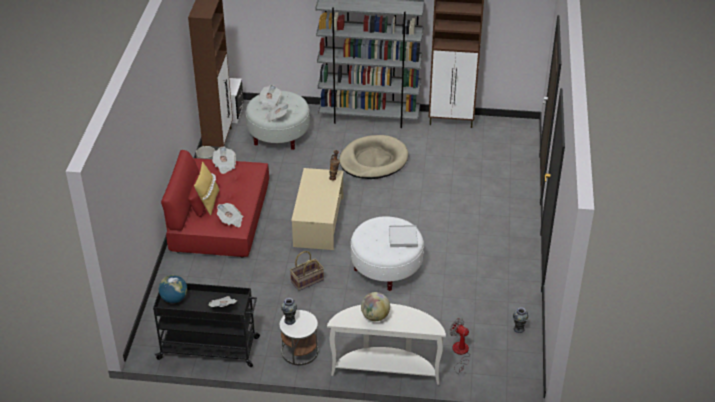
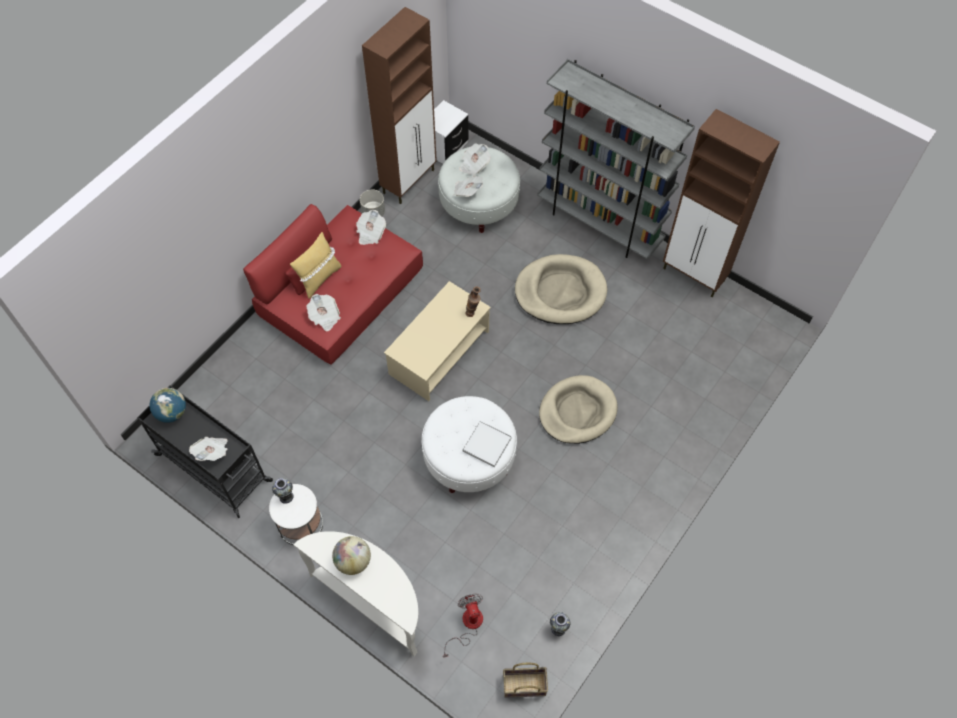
camera: 30 degrees right, 20 degrees up
basket [290,251,324,291] -> basket moved to [503,663,548,698]
none -> beige dog bed [539,375,618,444]

